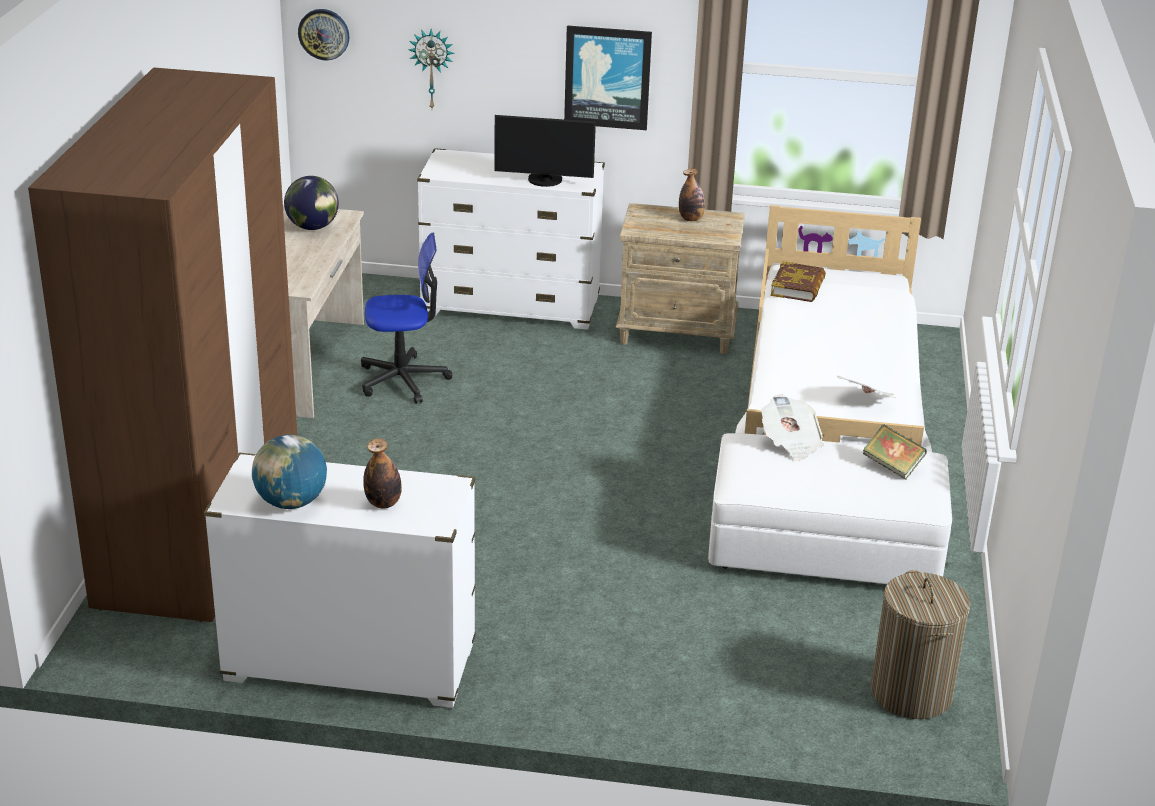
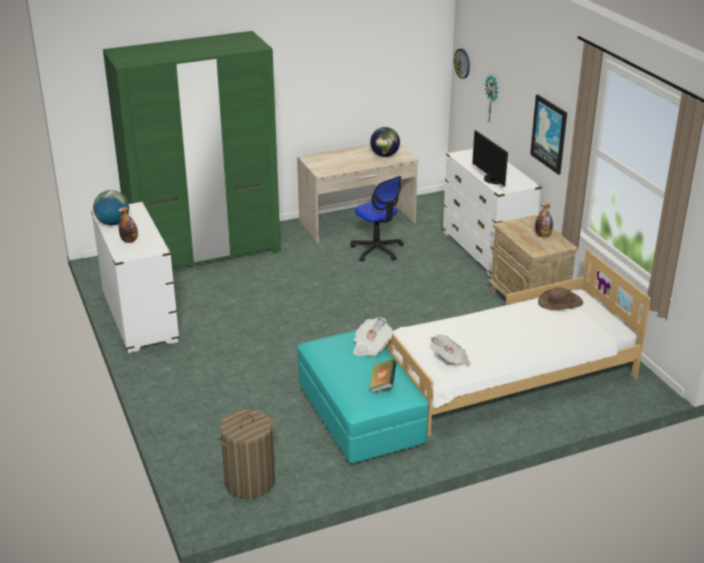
camera: 60 degrees right, 0 degrees up
brown wardrobe [28,68,297,622] -> green wardrobe [103,31,281,269]
white ottoman [708,433,952,584] -> turquoise ottoman [298,330,429,463]
book [771,261,826,302] -> brown hat [538,287,583,310]

